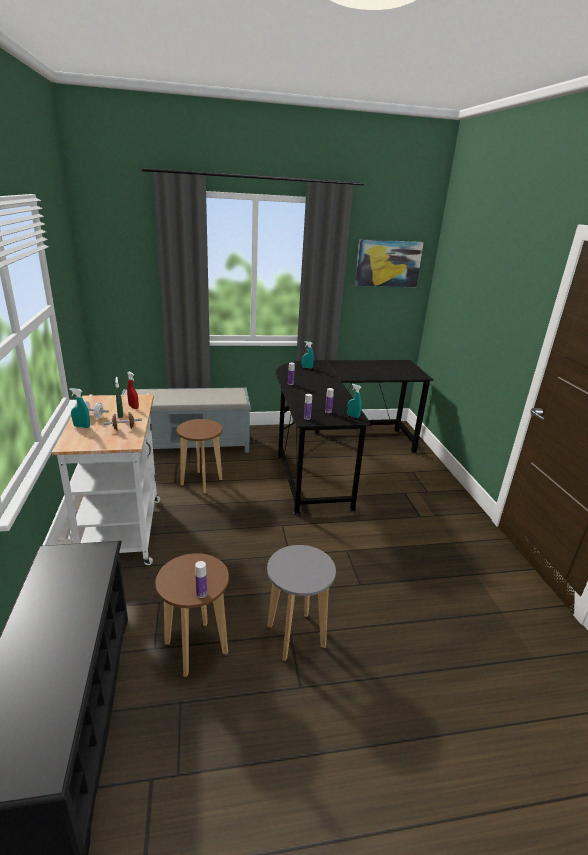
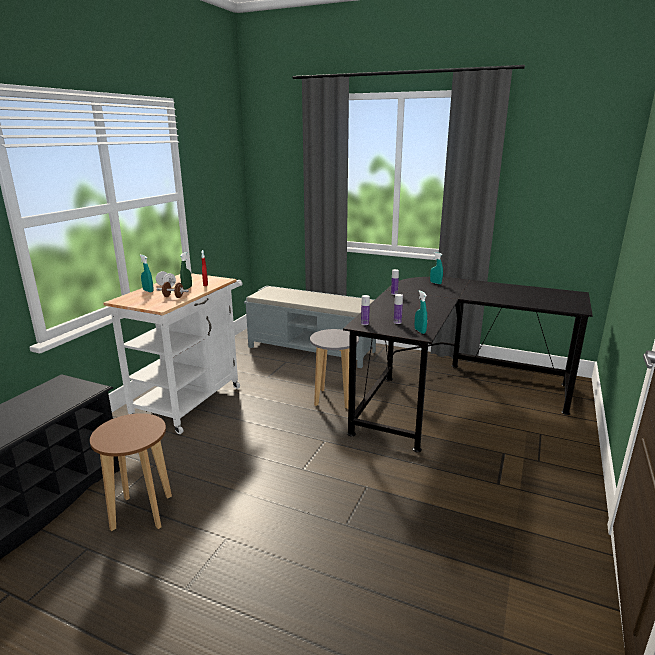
camera: 35 degrees right, 5 degrees down
brown stool [177,419,222,494] -> none
bottle [195,561,207,598] -> none
grey stool [267,545,336,661] -> grey stool moved to [310,329,359,409]
picture [354,239,424,287] -> none

